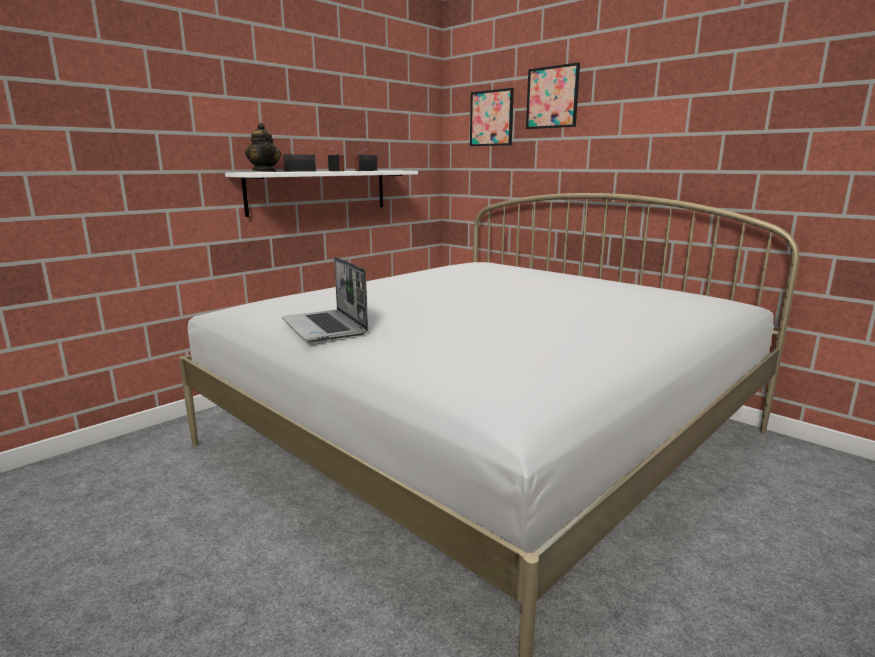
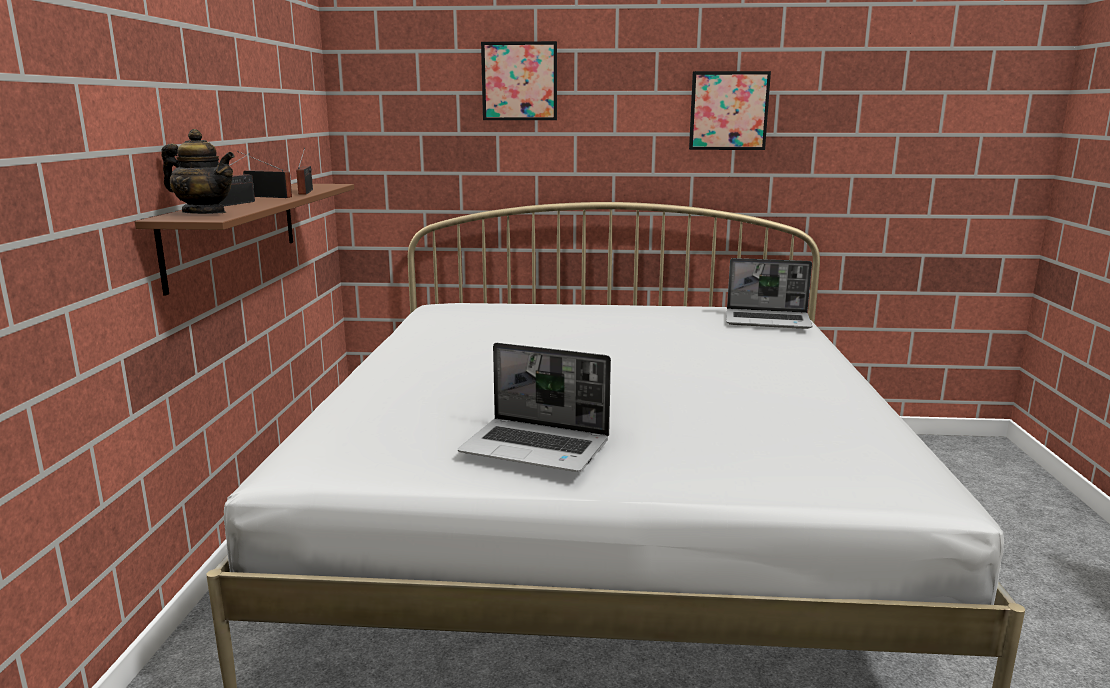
camera: 40 degrees left, 0 degrees up
white shelf [225,170,418,217] -> brown shelf [135,184,354,296]
picture [470,88,514,146] -> picture moved to [689,71,771,150]
none -> laptop [726,258,812,329]

